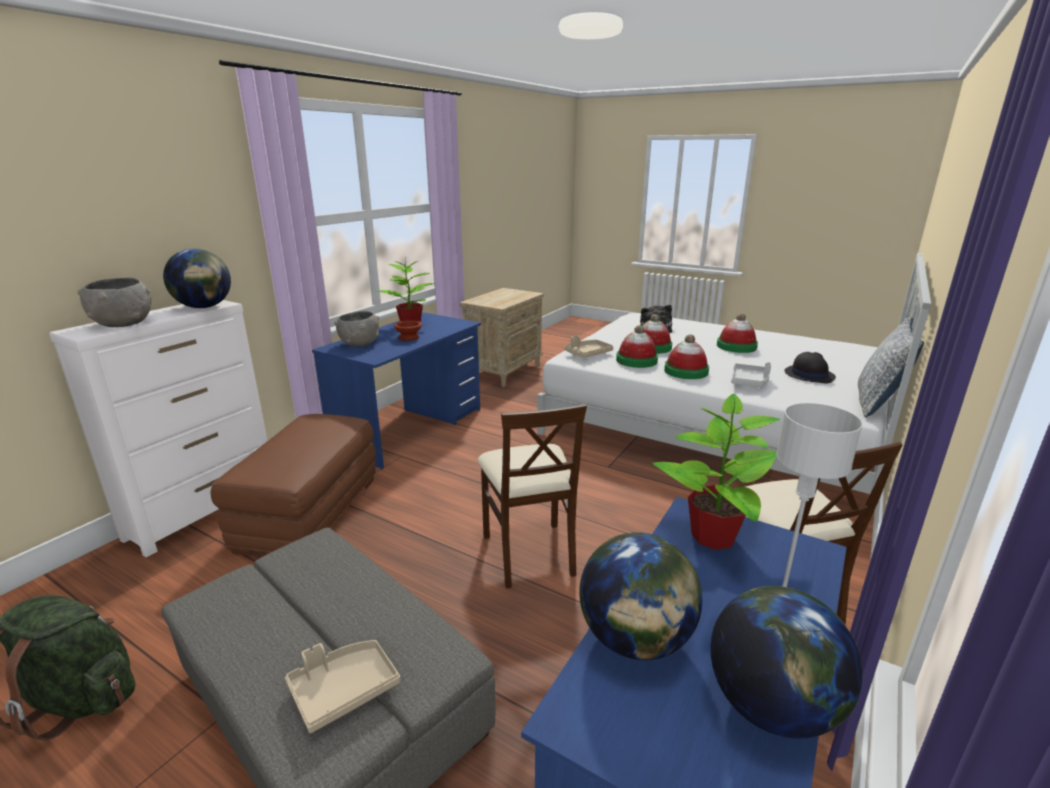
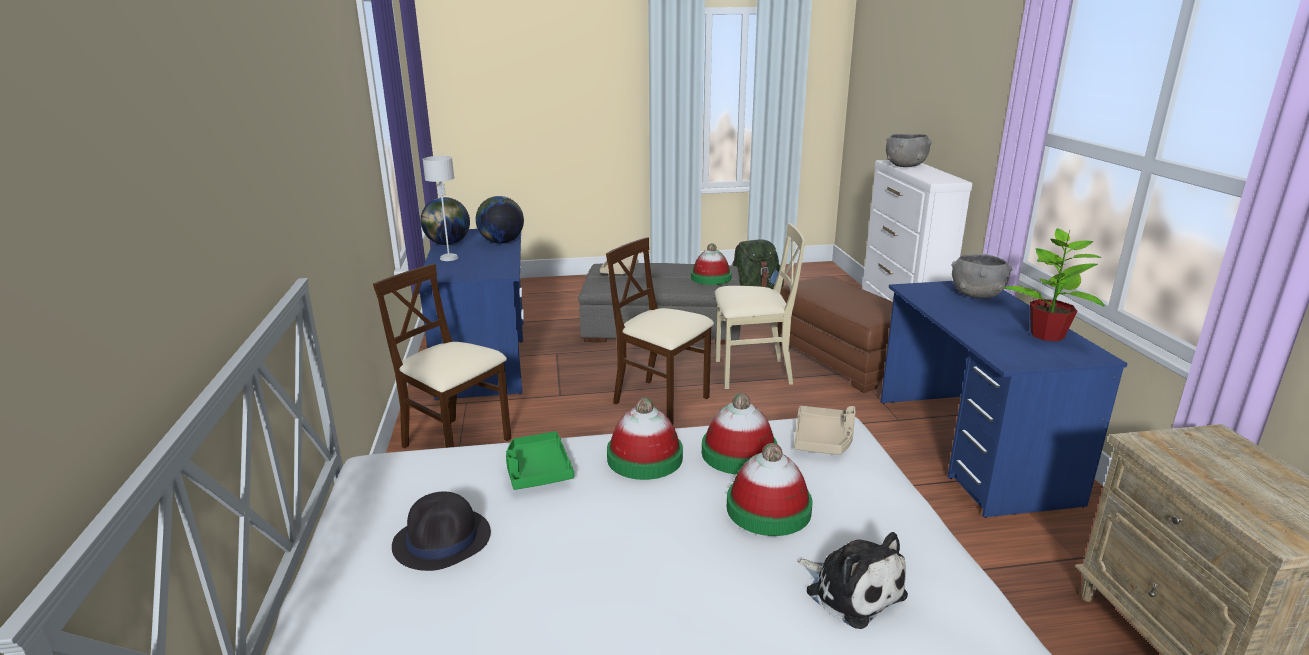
camera: 140 degrees right, 0 degrees up
globe [163,249,231,308] -> none
brown bowl [394,320,422,341] -> none
potted plant [652,394,781,550] -> none
hat [717,313,758,353] -> hat moved to [691,243,732,285]
grey tray [731,362,771,387] -> green tray [506,431,574,490]
pillow [858,317,924,417] -> none
none -> beige chair [715,223,806,389]

